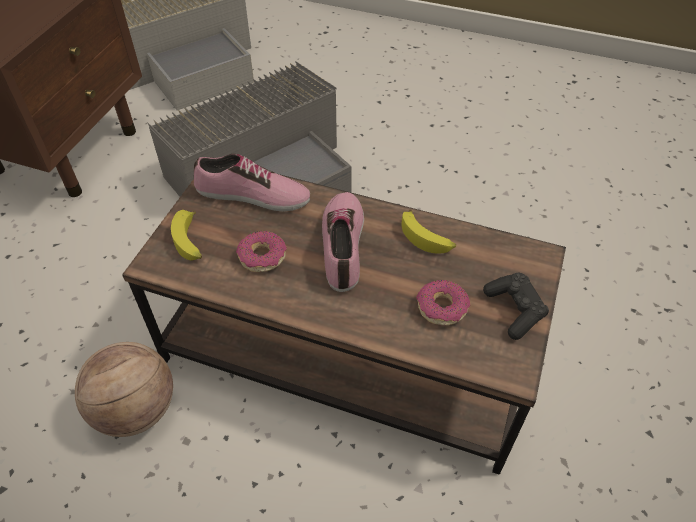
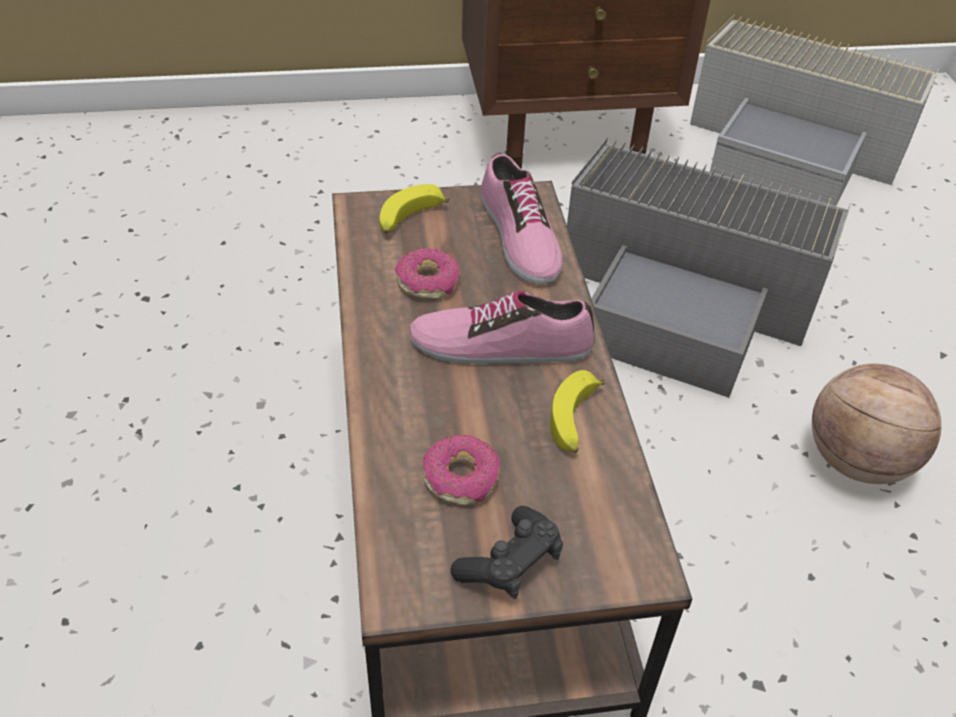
camera: 60 degrees right, 5 degrees down
basketball [75,342,173,437] -> basketball moved to [812,364,941,484]
shoe [322,192,364,292] -> shoe turned 150 degrees counterclockwise [409,291,595,364]

